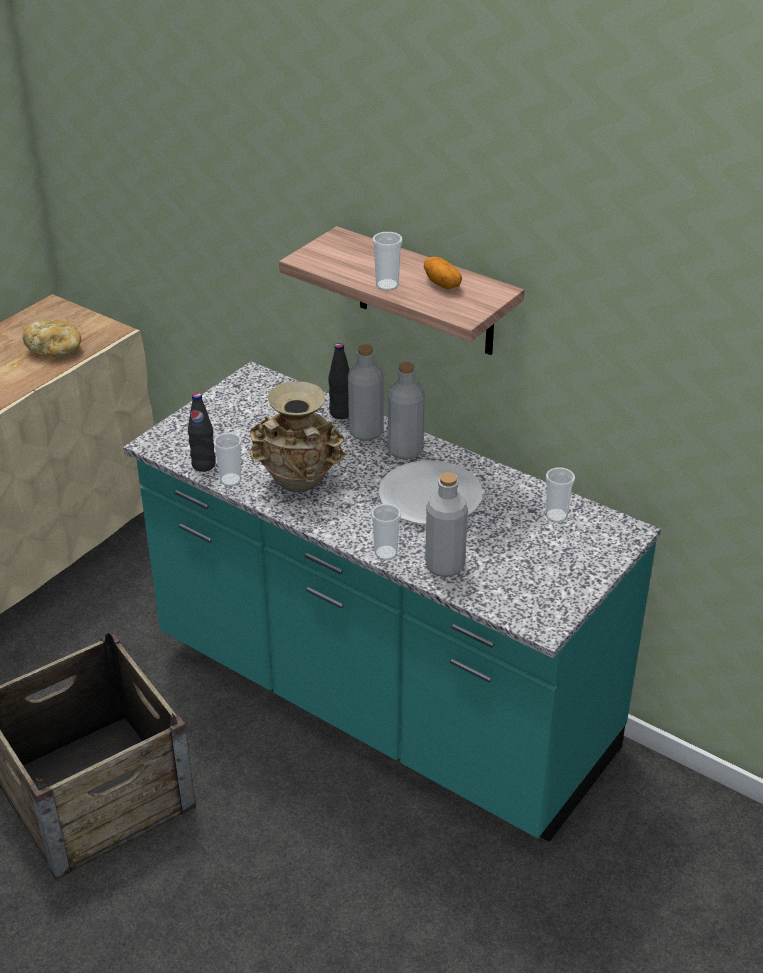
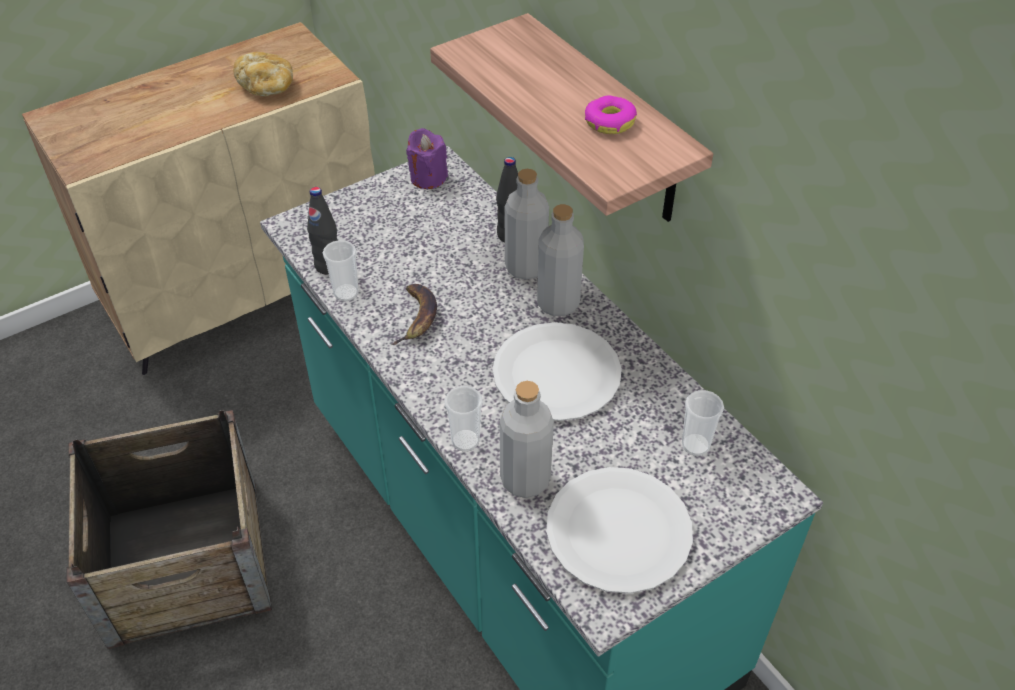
camera: 20 degrees right, 10 degrees up
beige vase [249,381,346,493] -> banana [391,284,437,345]
cup [372,232,403,291] -> none
potato [424,257,462,289] -> donut [585,95,637,134]
none -> purple candle [406,128,448,189]
none -> white plate [546,467,693,594]

